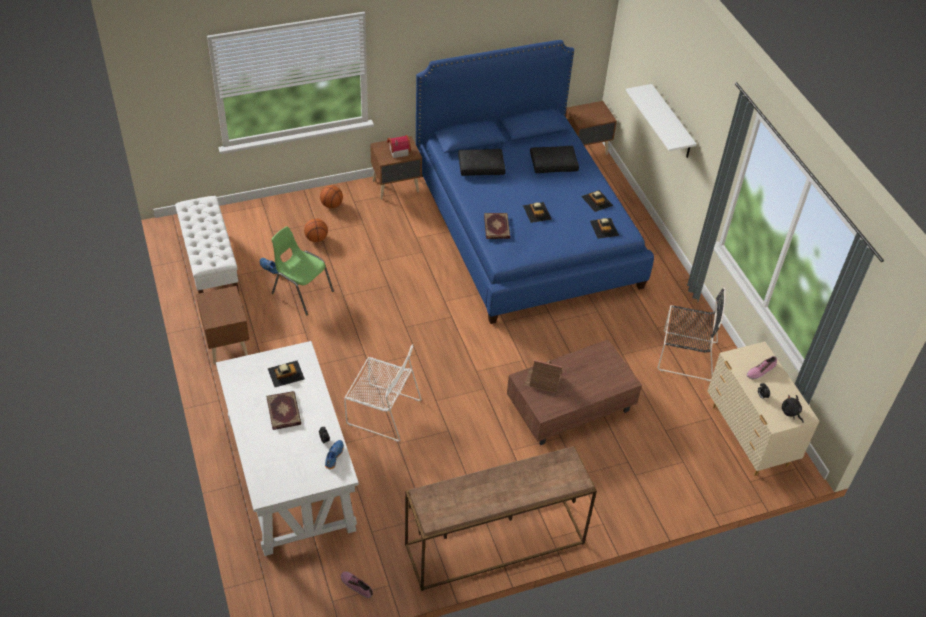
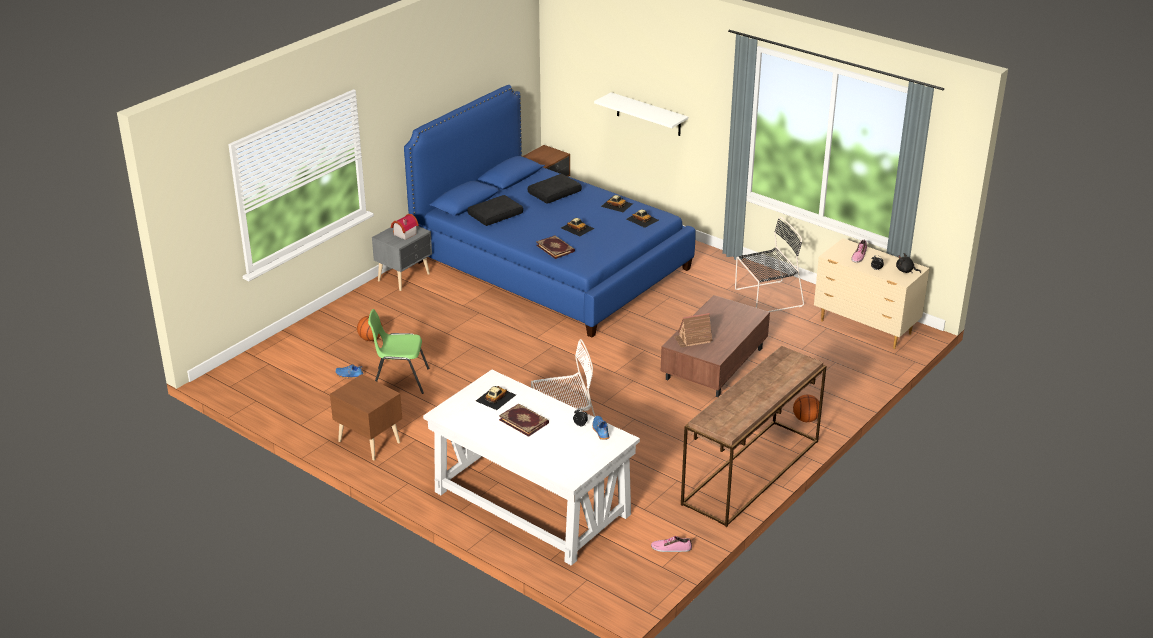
camera: 30 degrees left, 15 degrees down
white bench [175,196,240,296] -> none
basketball [320,185,343,208] -> basketball moved to [793,395,820,422]
brown nightstand [370,136,422,200] -> grey nightstand [372,226,432,291]

